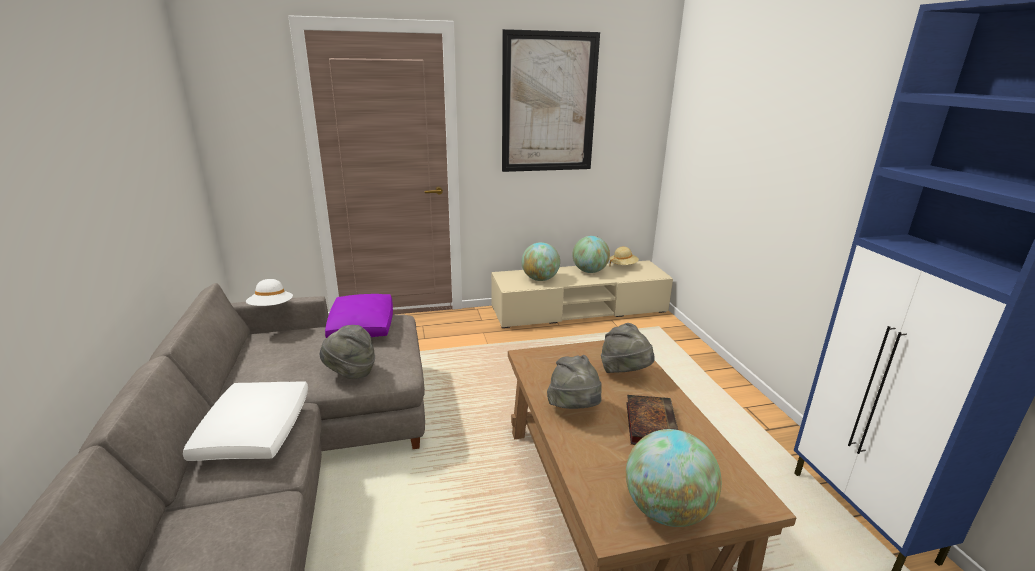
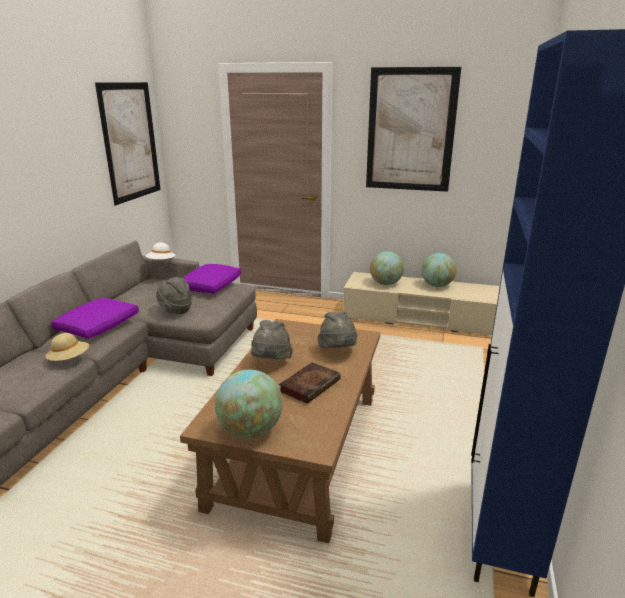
camera: 30 degrees right, 0 degrees up
white pillow [183,381,308,461] -> purple pillow [51,298,139,339]
beige hat [609,247,639,266] -> beige hat moved to [45,333,89,361]
none -> picture [95,82,161,206]

